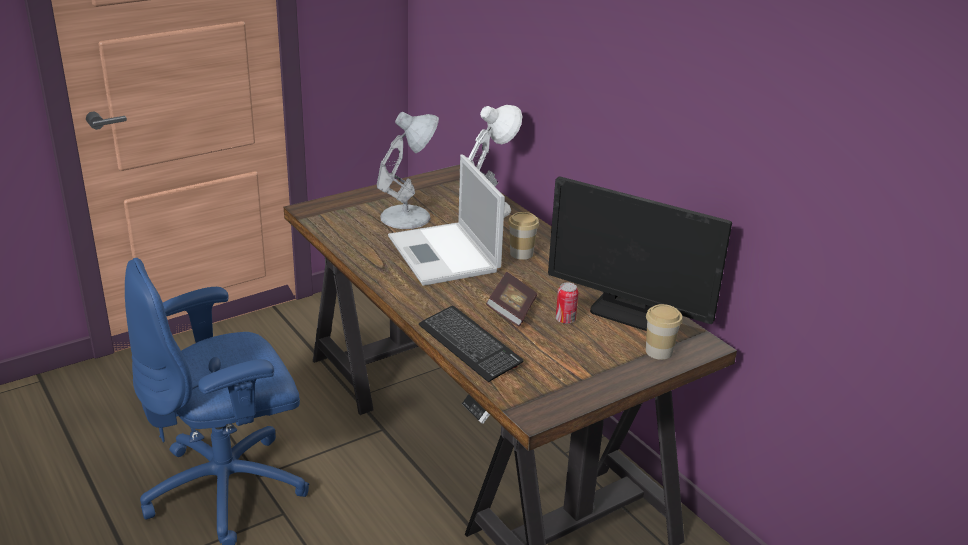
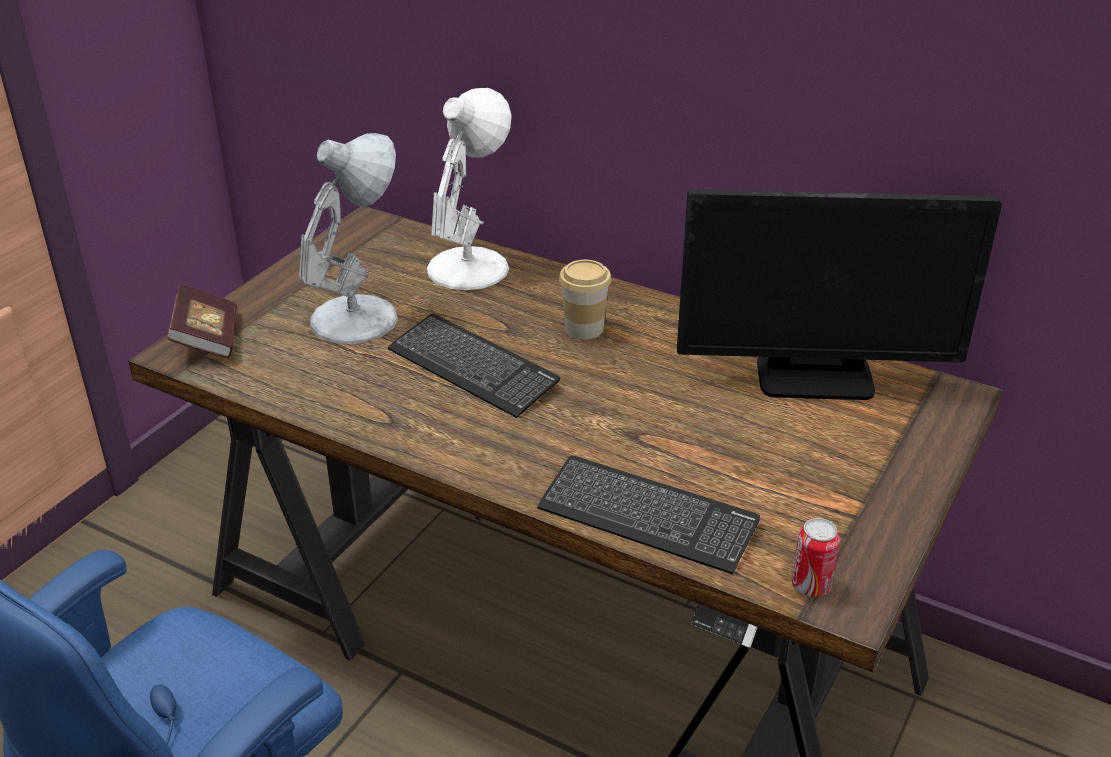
camera: 25 degrees left, 5 degrees up
laptop [388,155,505,286] -> keyboard [388,314,560,418]
book [486,271,537,327] -> book moved to [168,283,237,358]
can [556,282,579,324] -> can moved to [792,518,840,597]
cup [646,304,683,360] -> none

